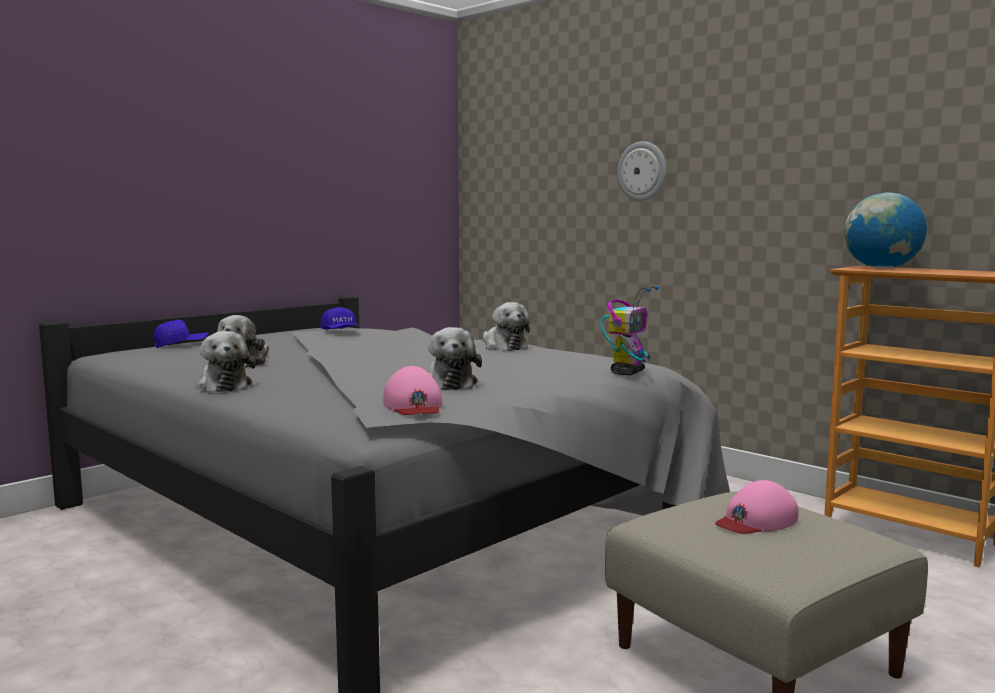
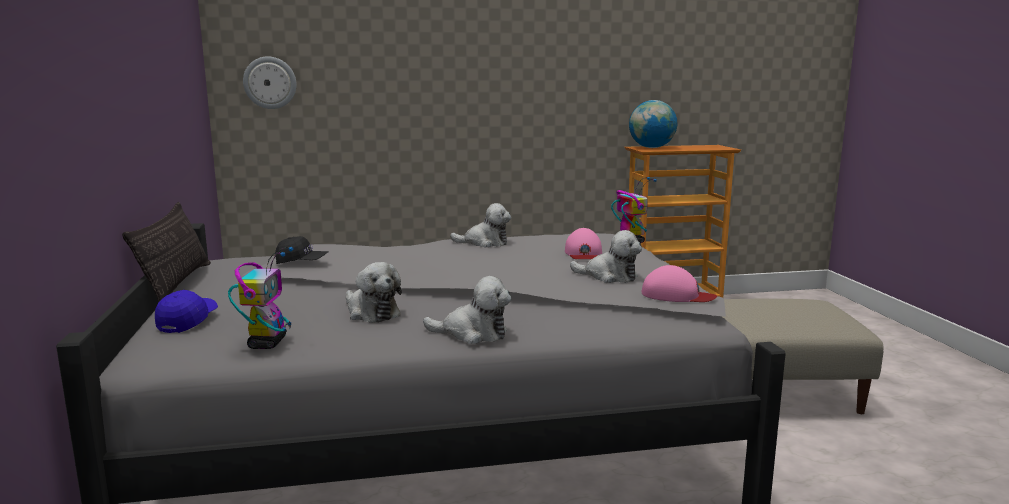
camera: 55 degrees left, 5 degrees up
blue cap [320,307,359,330] -> black cap [275,236,329,264]
wall clock [617,141,666,201] -> wall clock moved to [243,56,297,109]
pink cap [715,480,798,534] -> pink cap moved to [565,228,602,259]
none -> pillow [122,202,211,302]
none -> toy robot [228,247,293,349]

